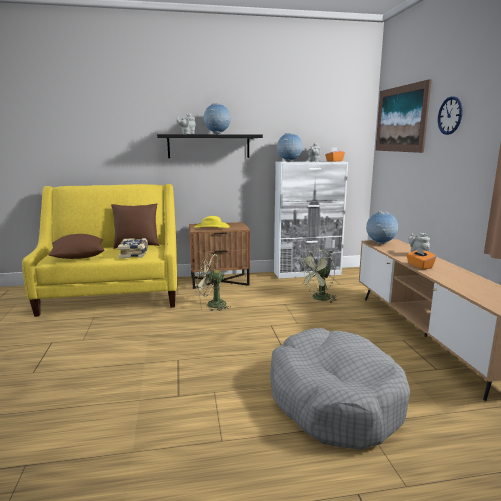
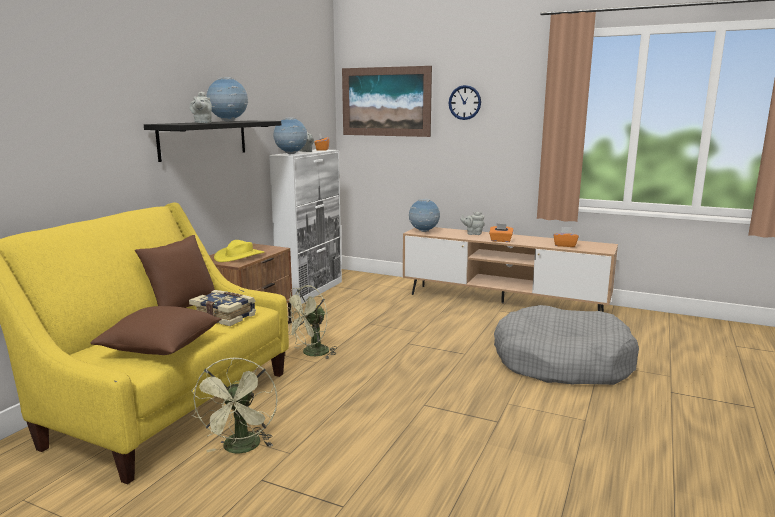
camera: 55 degrees left, 0 degrees up
green fan [299,250,337,303] -> green fan moved to [191,357,278,454]
none -> orange tissue box [553,227,579,247]

